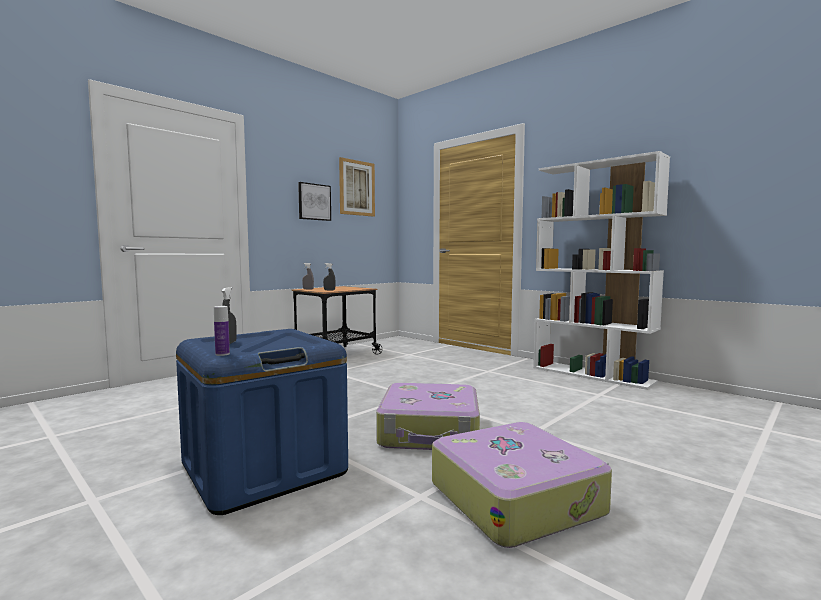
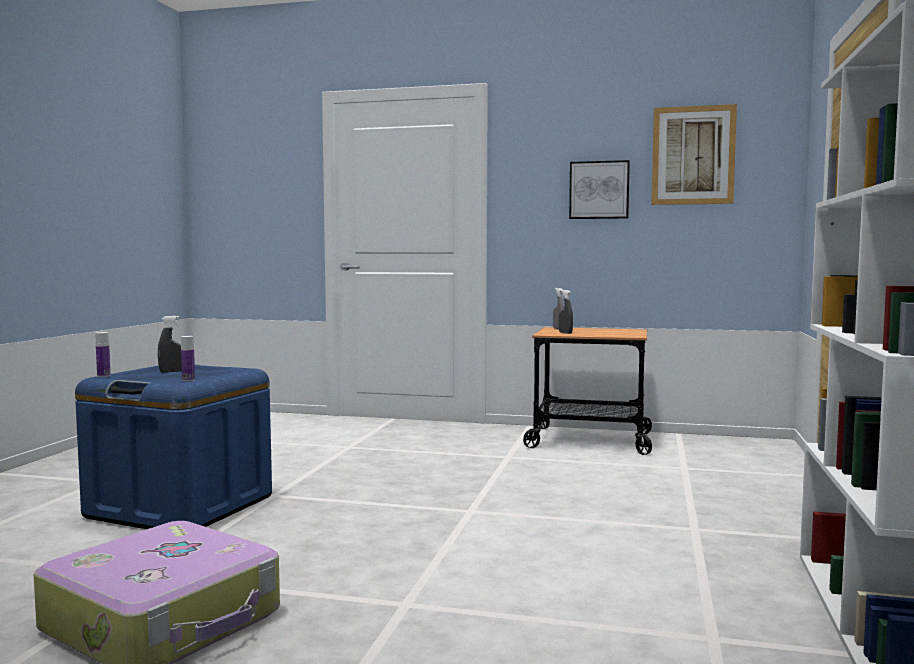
camera: 60 degrees right, 0 degrees up
suitcase [376,383,480,450] -> none
none -> bottle [181,336,195,381]

